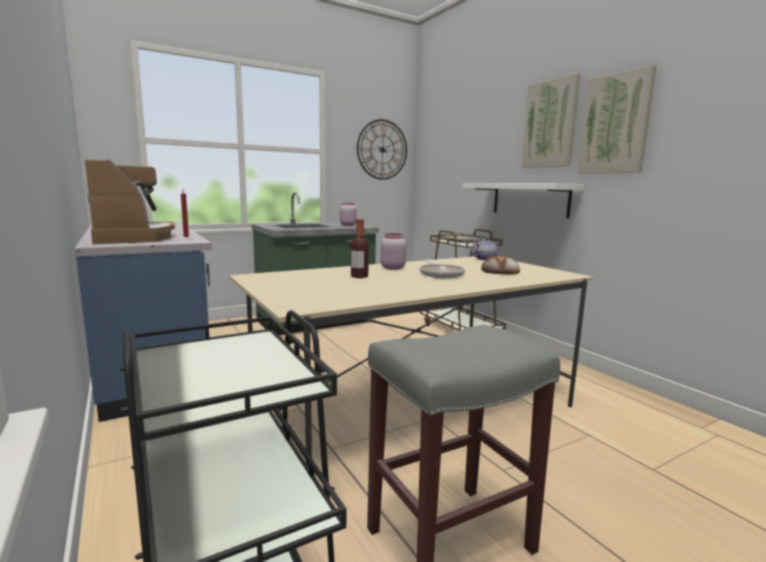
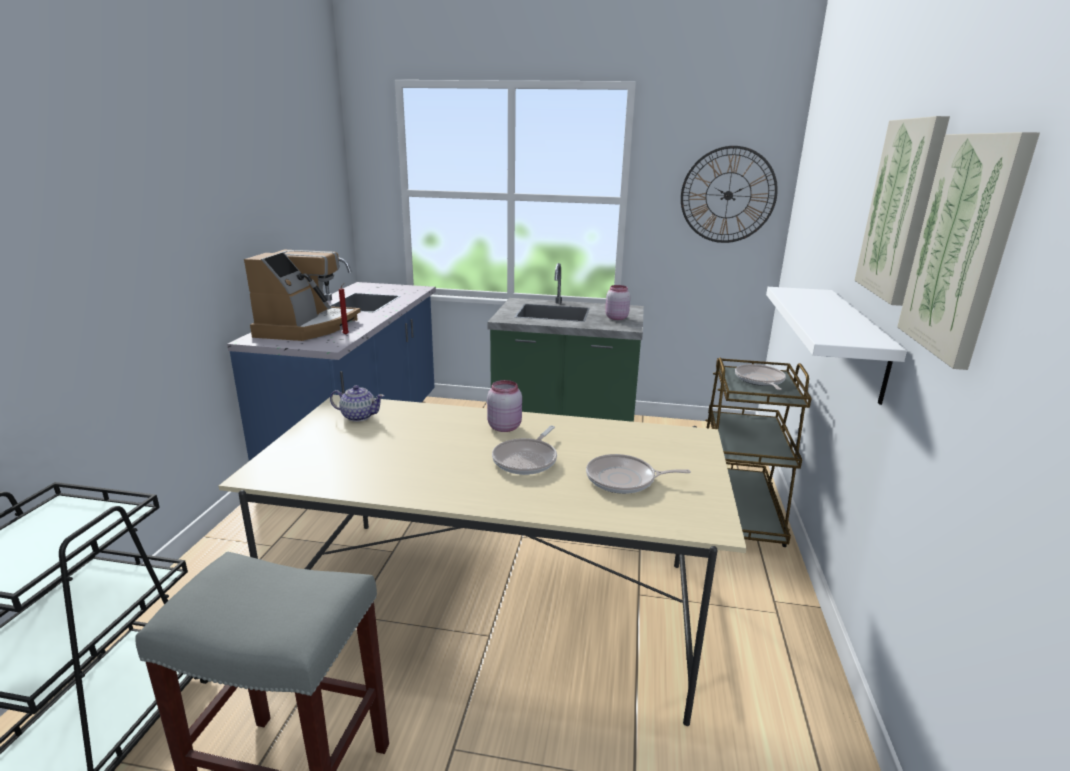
camera: 40 degrees right, 10 degrees up
bottle [351,219,369,278] -> none
teapot [471,237,500,260] -> teapot moved to [330,385,385,422]
bread [481,254,520,274] -> frying pan [586,454,691,494]

